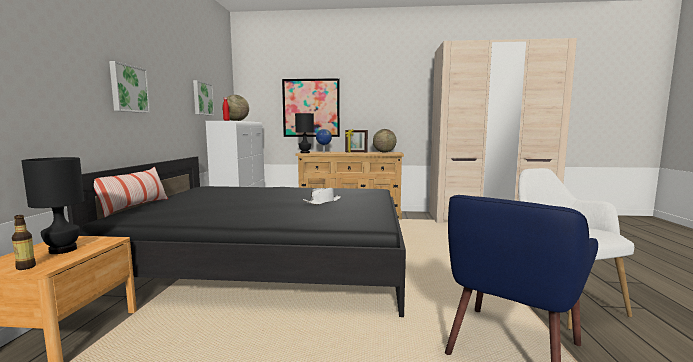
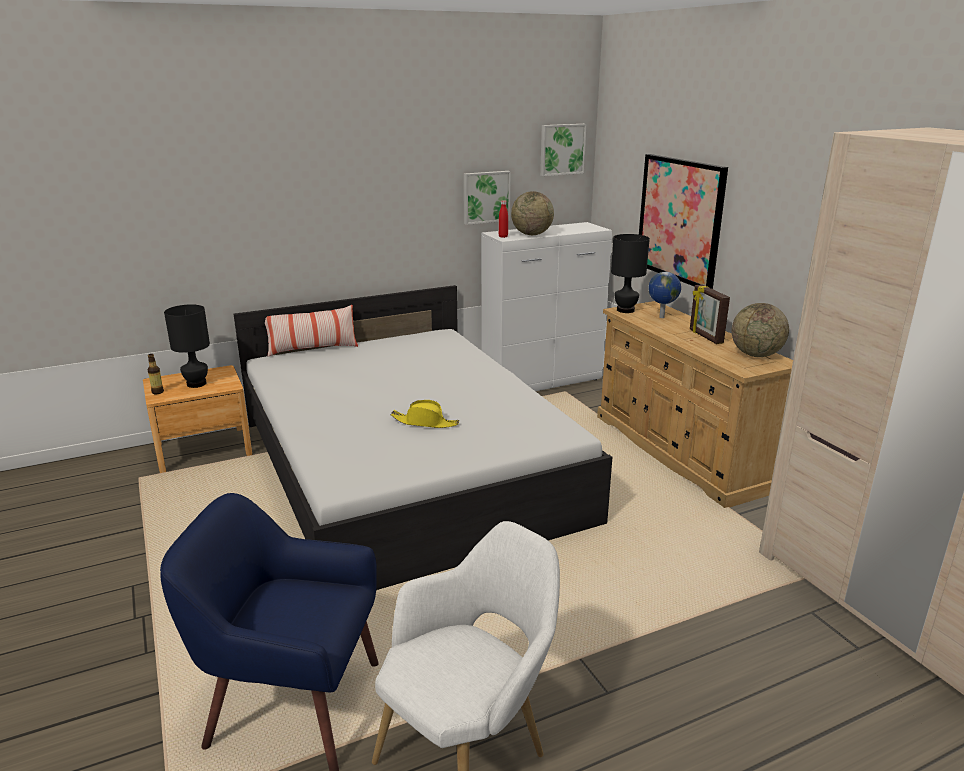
camera: 60 degrees right, 15 degrees up
black bed [67,157,406,317] -> white bed [233,285,612,590]
picture [109,61,150,113] -> picture moved to [540,124,587,176]
white hat [303,188,341,205] -> yellow hat [391,400,459,428]

